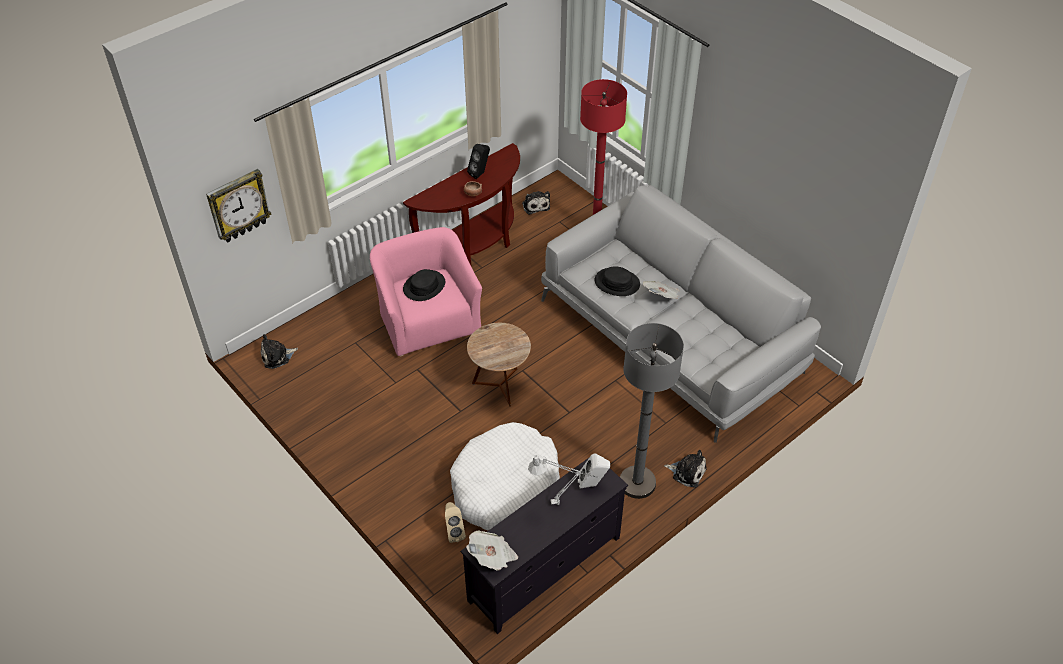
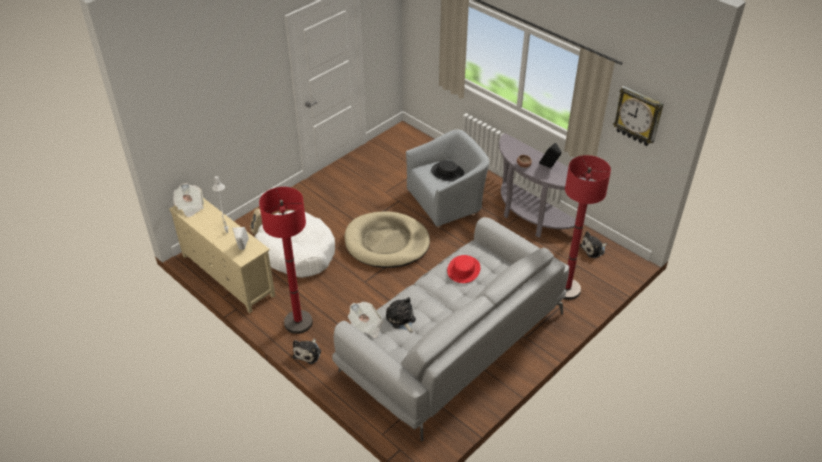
camera: 85 degrees right, 5 degrees down
wall clock [206,169,271,242] -> wall clock moved to [613,86,663,146]
plush toy [261,334,298,369] -> plush toy moved to [386,297,416,333]
pink armchair [370,227,482,356] -> grey armchair [406,130,489,228]
brown console table [403,143,520,267] -> grey console table [499,133,594,238]
black tv stand [461,458,628,634] -> beige tv stand [169,198,275,313]
brown side table [467,323,531,407] -> beige dog bed [344,211,430,268]
black hat [595,266,640,296] -> red hat [447,255,480,283]
grey floor lamp [620,323,684,499] -> red floor lamp [259,187,313,334]
newspaper [643,281,680,299] -> newspaper moved to [348,302,384,338]

